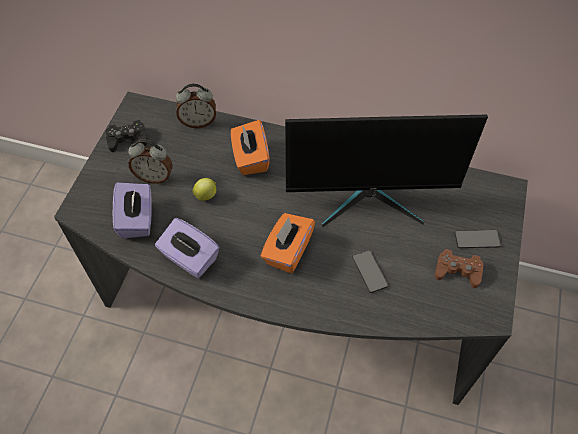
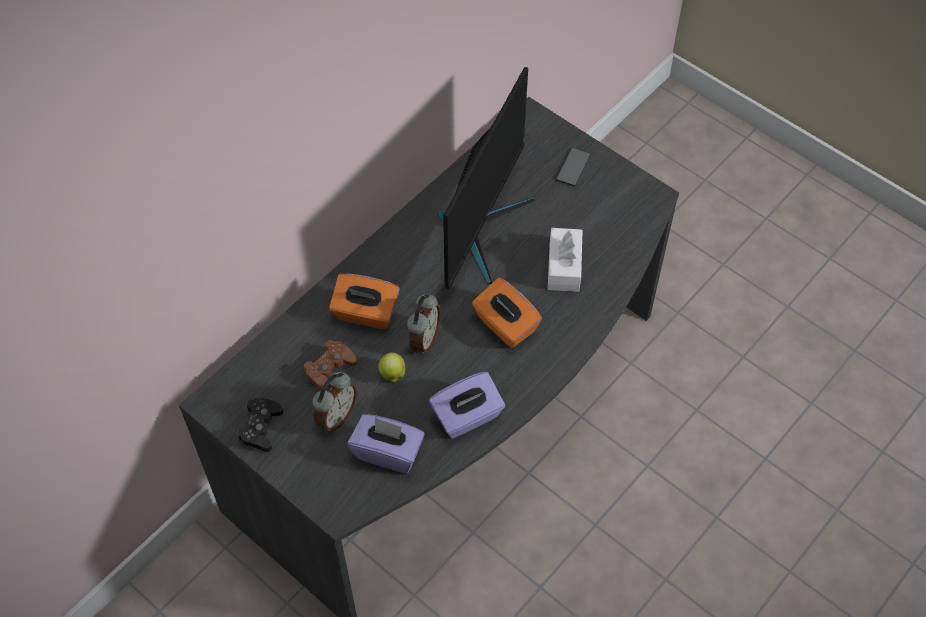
camera: 65 degrees left, 0 degrees up
alarm clock [176,84,216,128] -> alarm clock moved to [407,293,441,354]
phone [352,250,388,293] -> white tissue box [548,228,583,292]
brown game controller [435,249,483,288] -> brown game controller moved to [304,340,357,391]

